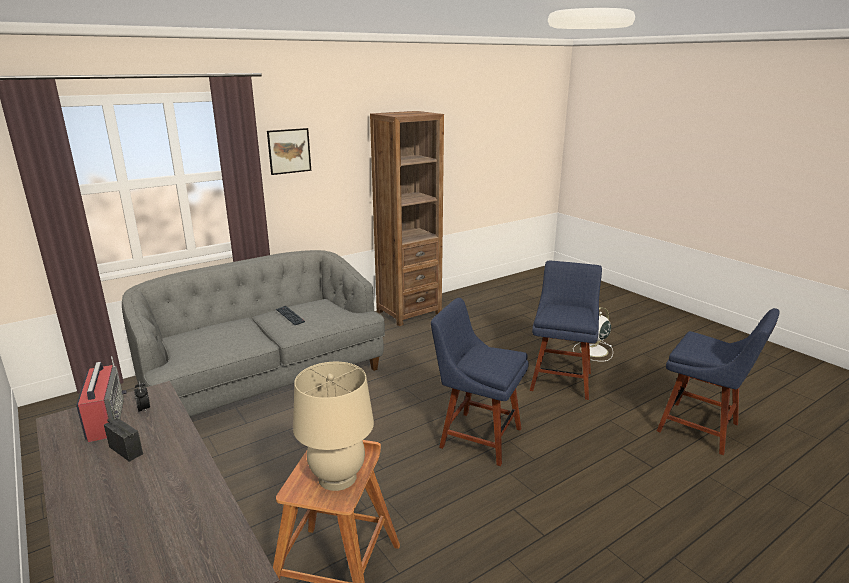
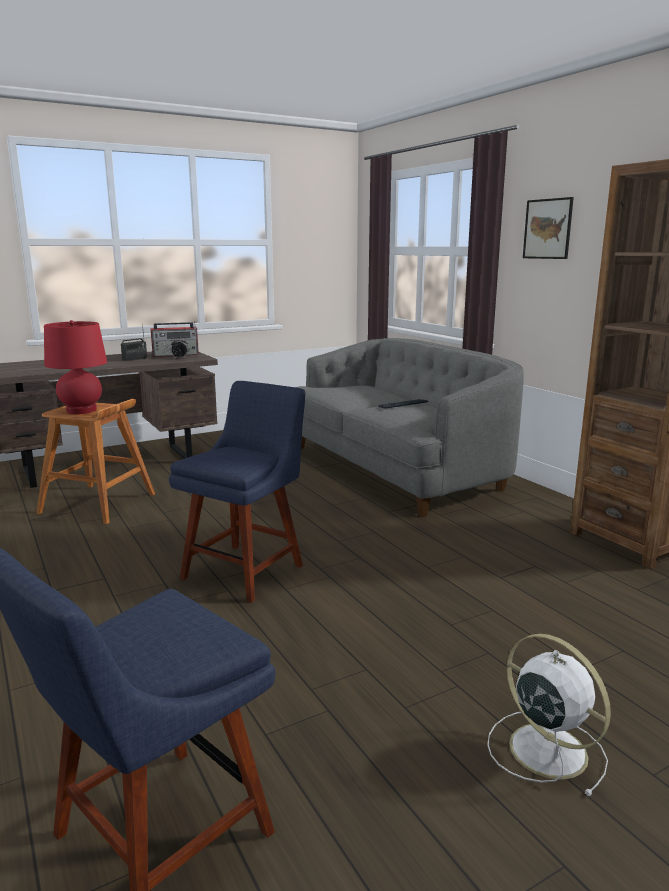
camera: 95 degrees right, 5 degrees down
beige table lamp [293,362,374,491] -> red table lamp [44,320,107,414]
blue chair [530,261,602,400] -> none

